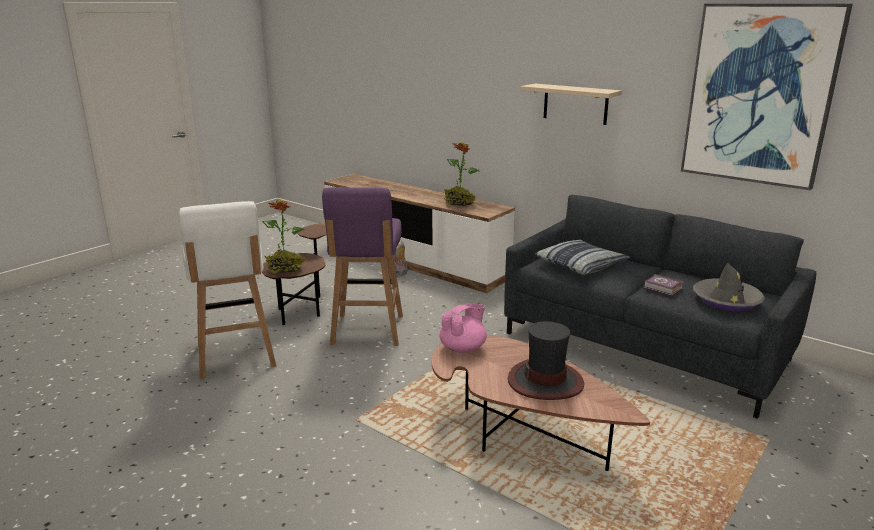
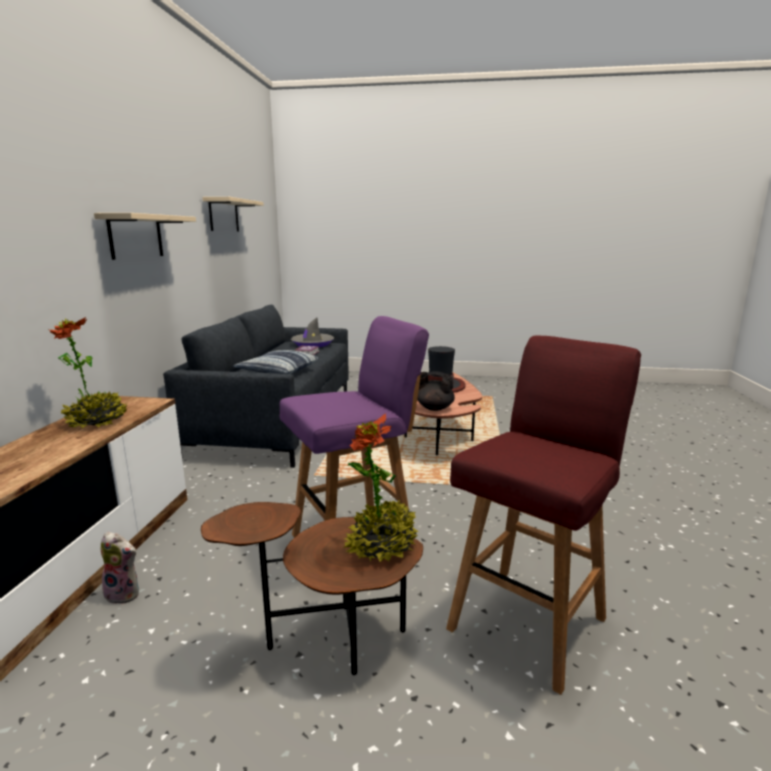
camera: 120 degrees left, 5 degrees down
white stool [179,201,276,380] -> red stool [446,336,641,695]
pink teapot [439,303,487,353] -> black teapot [417,371,455,411]
picture [681,4,853,190] -> beige shelf [202,197,264,231]

